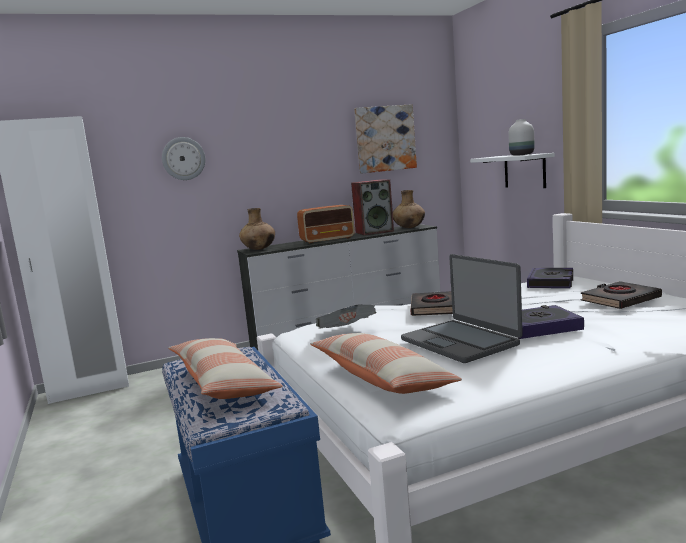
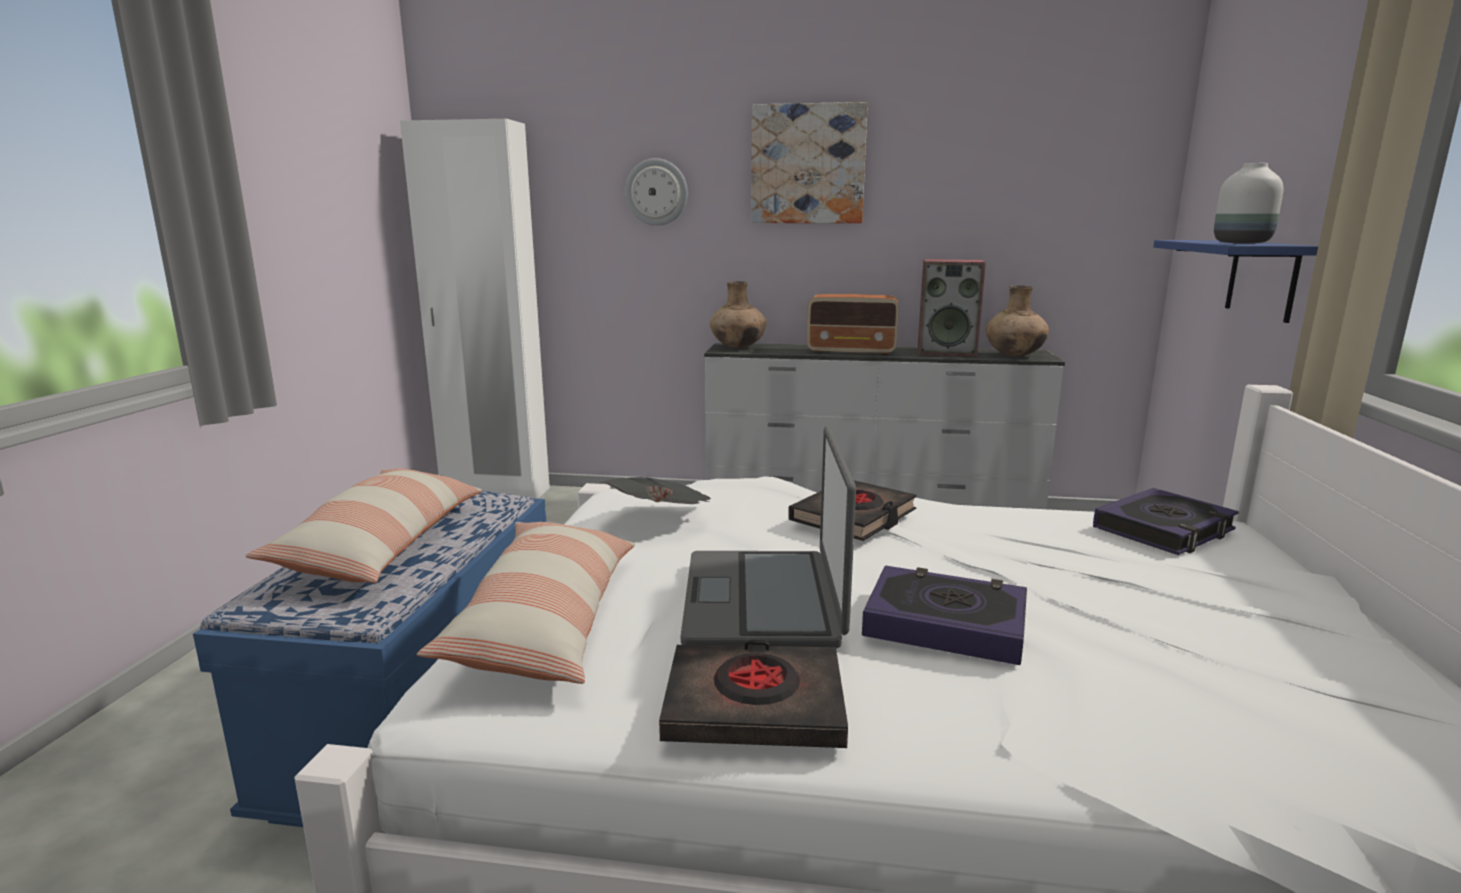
camera: 30 degrees right, 5 degrees up
picture [354,104,417,174] -> picture moved to [751,102,868,223]
white shelf [470,153,555,188] -> blue shelf [1153,240,1318,323]
black book [580,281,662,309] -> black book moved to [659,640,848,748]

